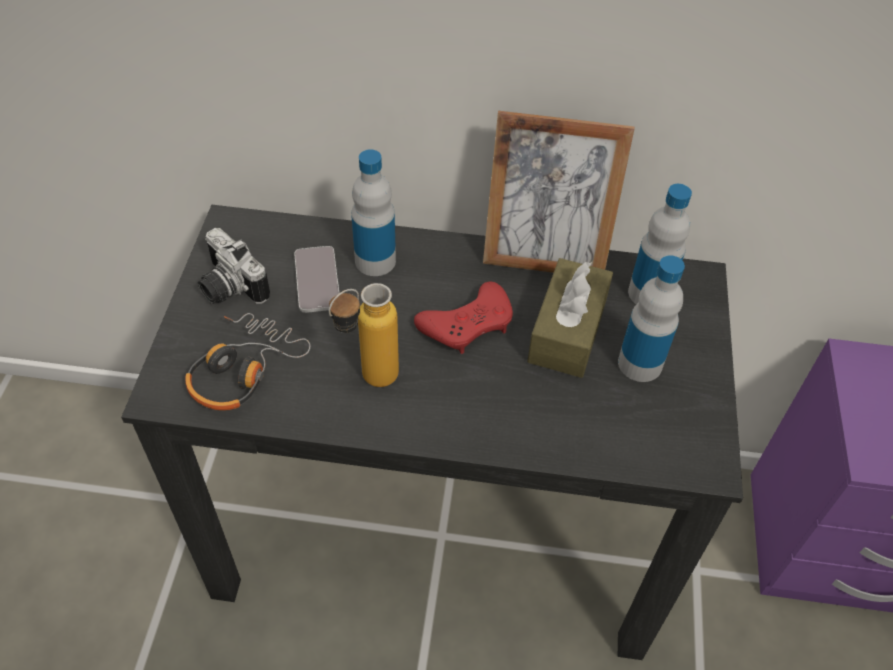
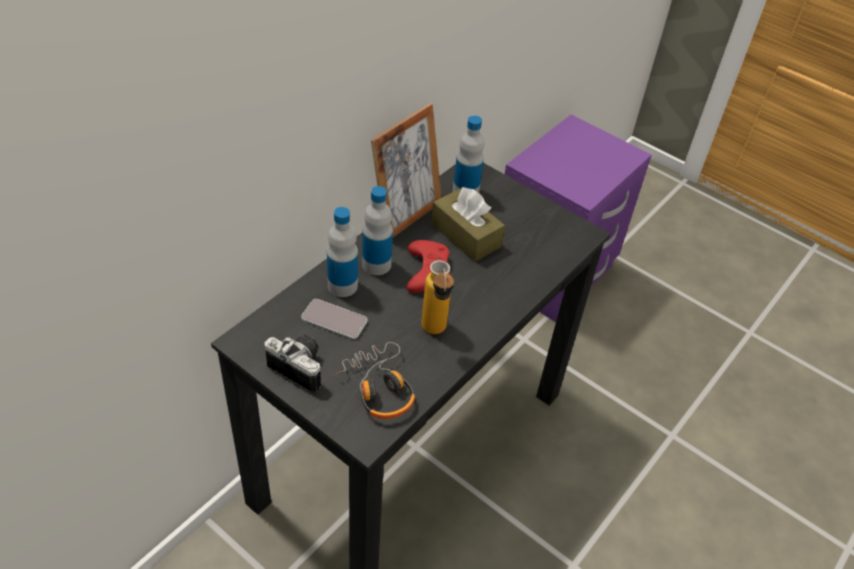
camera: 60 degrees left, 5 degrees down
camera [198,228,270,304] -> camera turned 135 degrees counterclockwise [265,335,322,392]
bottle [618,255,685,382] -> bottle moved to [362,186,393,275]

